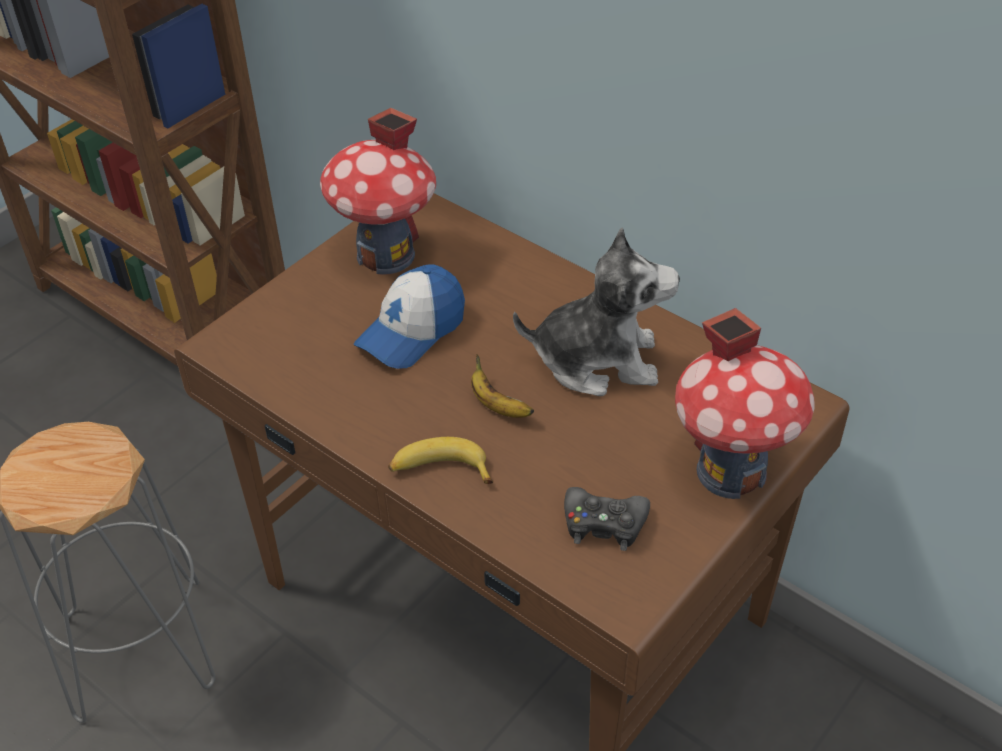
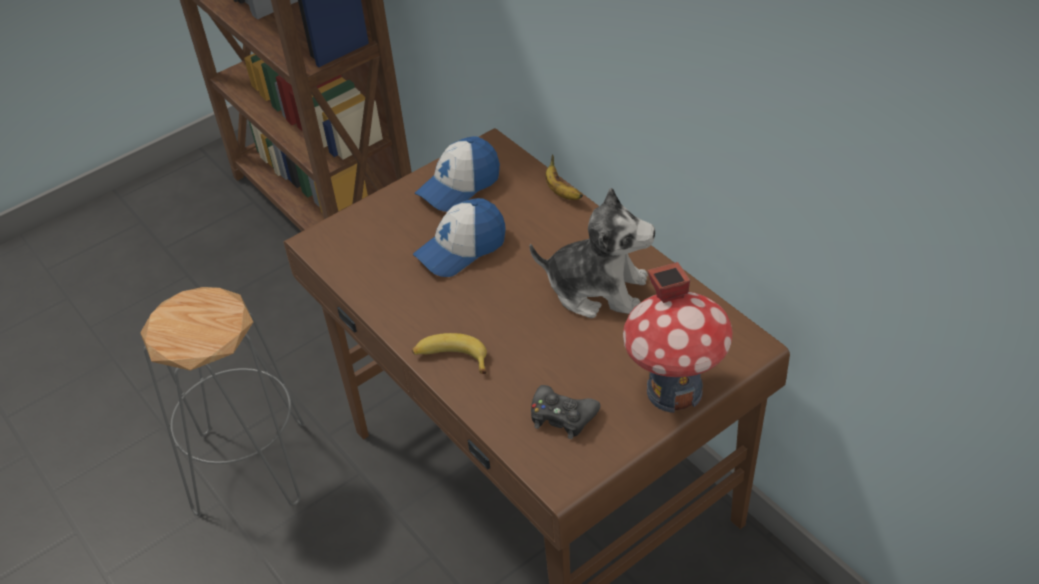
camera: 15 degrees right, 0 degrees up
toy house [320,108,436,275] -> cap [415,137,500,212]
banana [471,354,534,418] -> banana moved to [545,155,583,200]

